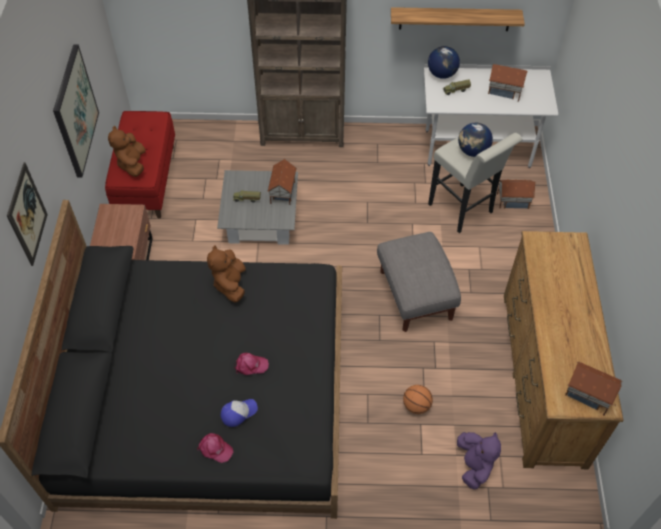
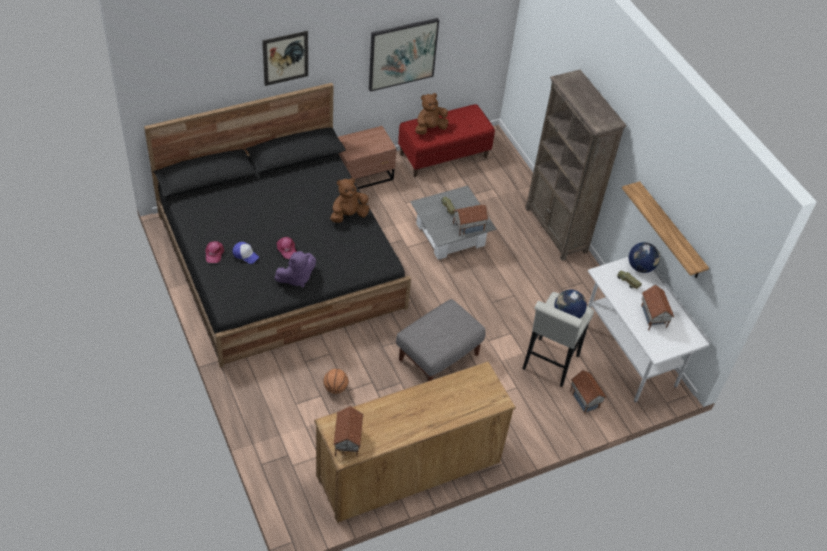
camera: 60 degrees right, 5 degrees down
purple plush toy [457,432,501,489] -> purple plush toy moved to [275,251,316,287]

